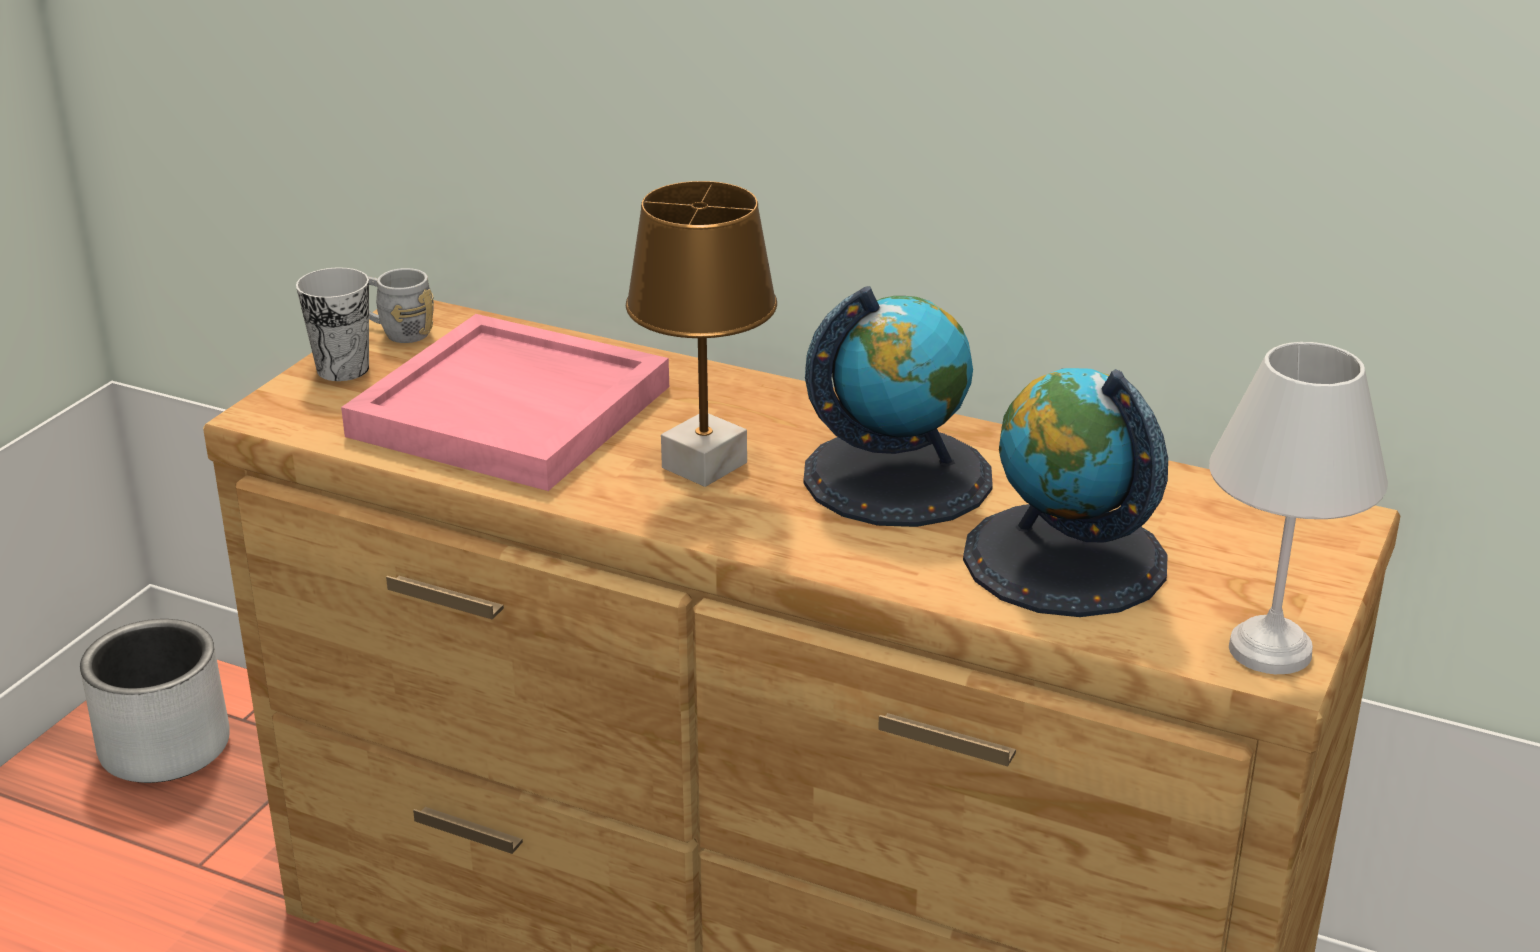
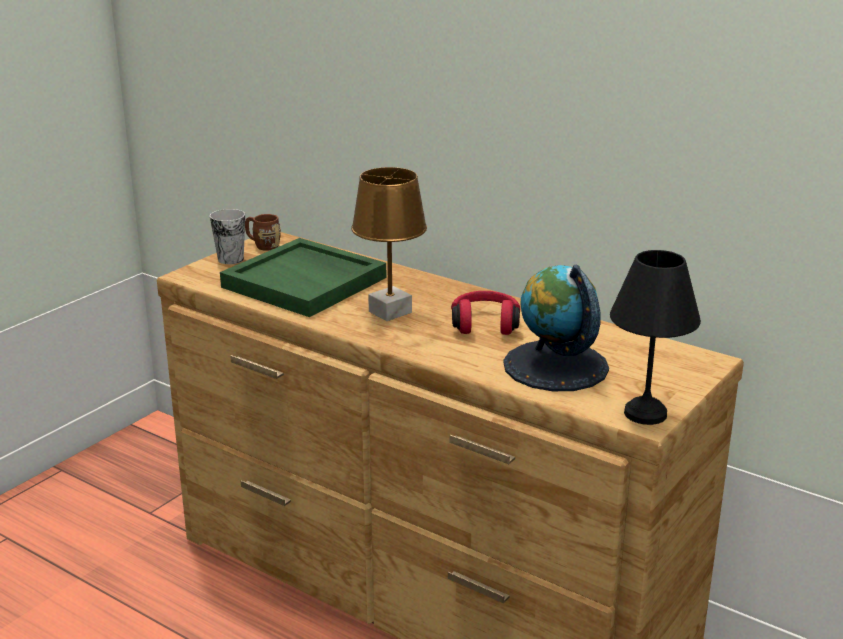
camera: 10 degrees right, 5 degrees down
grey planter [80,619,229,783] -> none
pink tray [341,314,669,491] -> green tray [220,238,386,317]
grey mug [368,268,434,343] -> brown mug [245,214,281,251]
globe [803,286,993,527] -> red headphones [451,291,520,335]
white table lamp [1209,342,1388,674] -> black table lamp [610,250,701,425]

